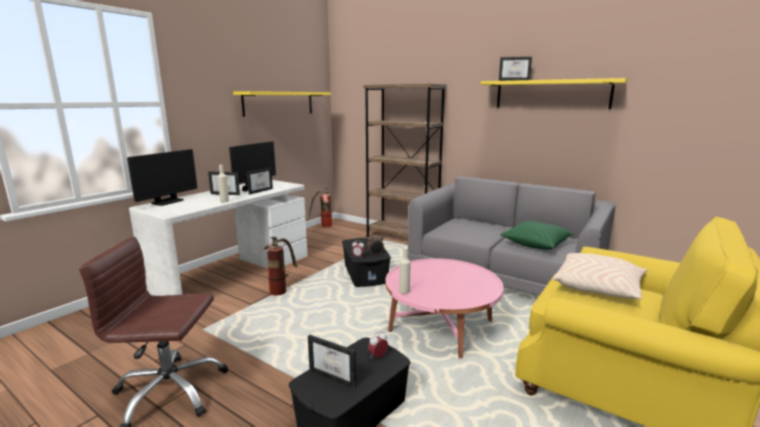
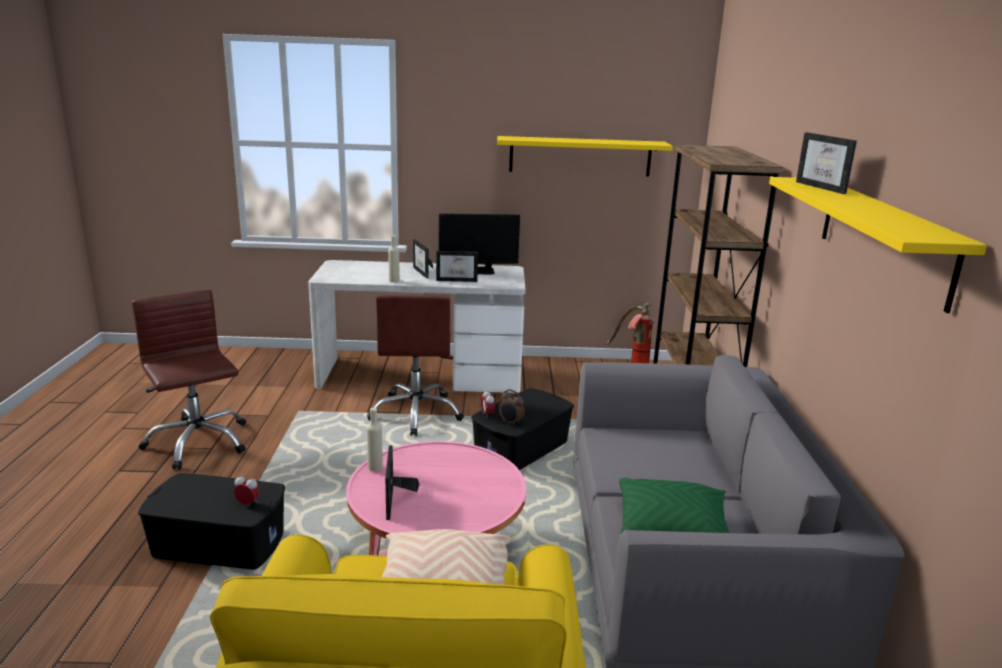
camera: 55 degrees right, 5 degrees up
monitor [127,149,197,206] -> none
fire extinguisher [263,236,298,295] -> brown office chair [367,295,464,436]
picture frame [308,335,356,389] -> picture frame moved to [385,446,420,520]

